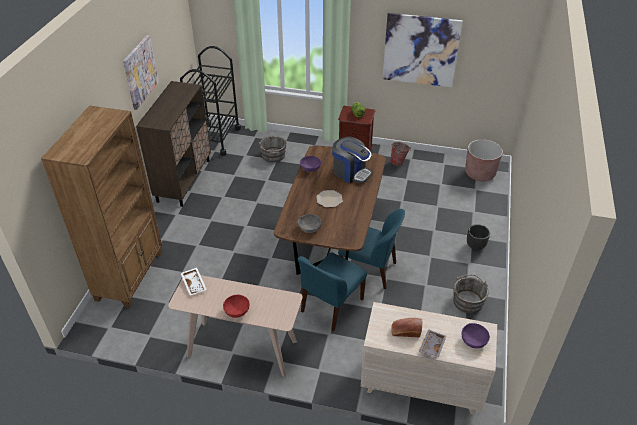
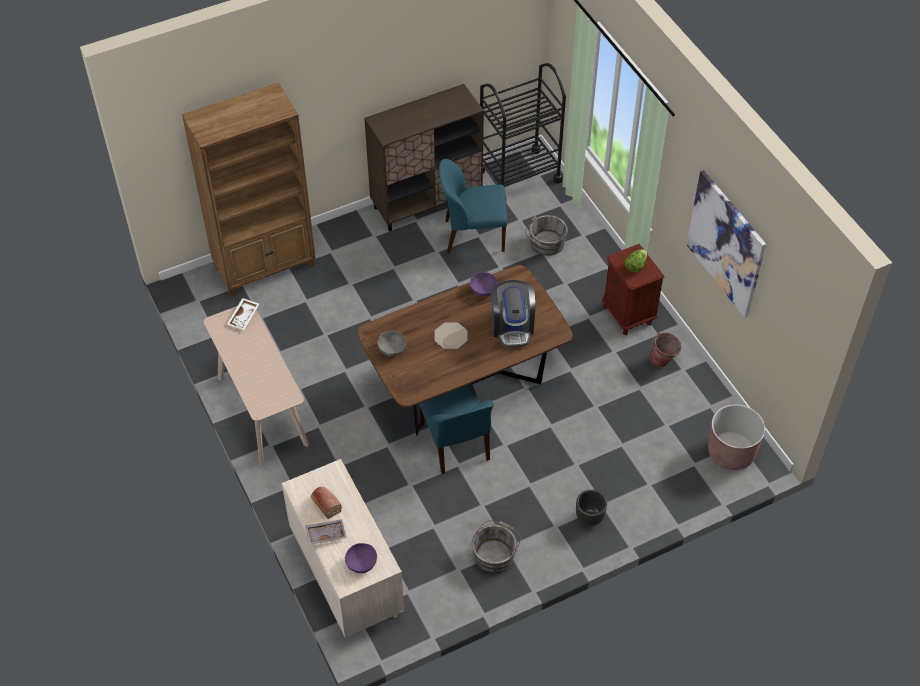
camera: 50 degrees right, 10 degrees up
picture [123,35,159,110] -> none
red bowl [223,295,250,318] -> none
blue chair [298,252,367,331] -> blue chair moved to [439,159,507,254]

